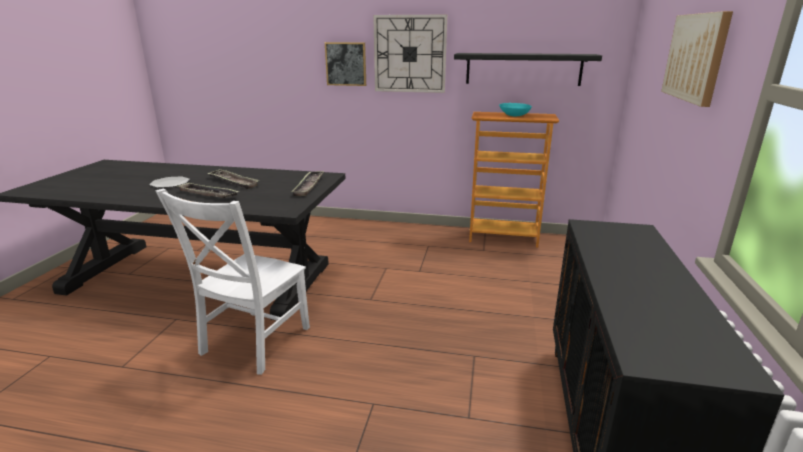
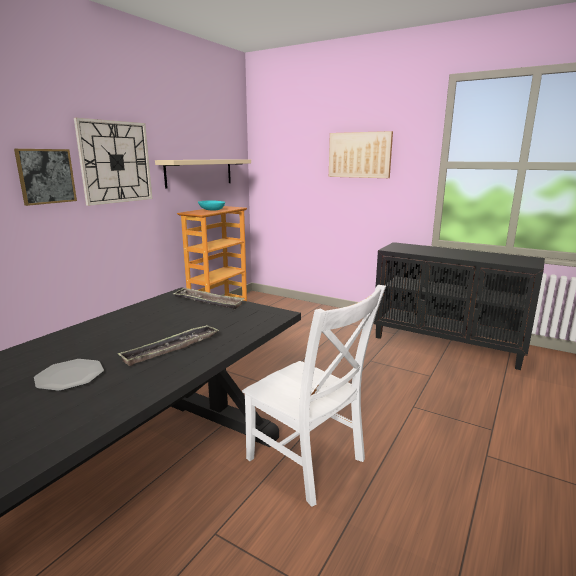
camera: 70 degrees left, 5 degrees down
tray [207,169,260,189] -> none
black shelf [454,53,602,86] -> beige shelf [155,159,251,189]

